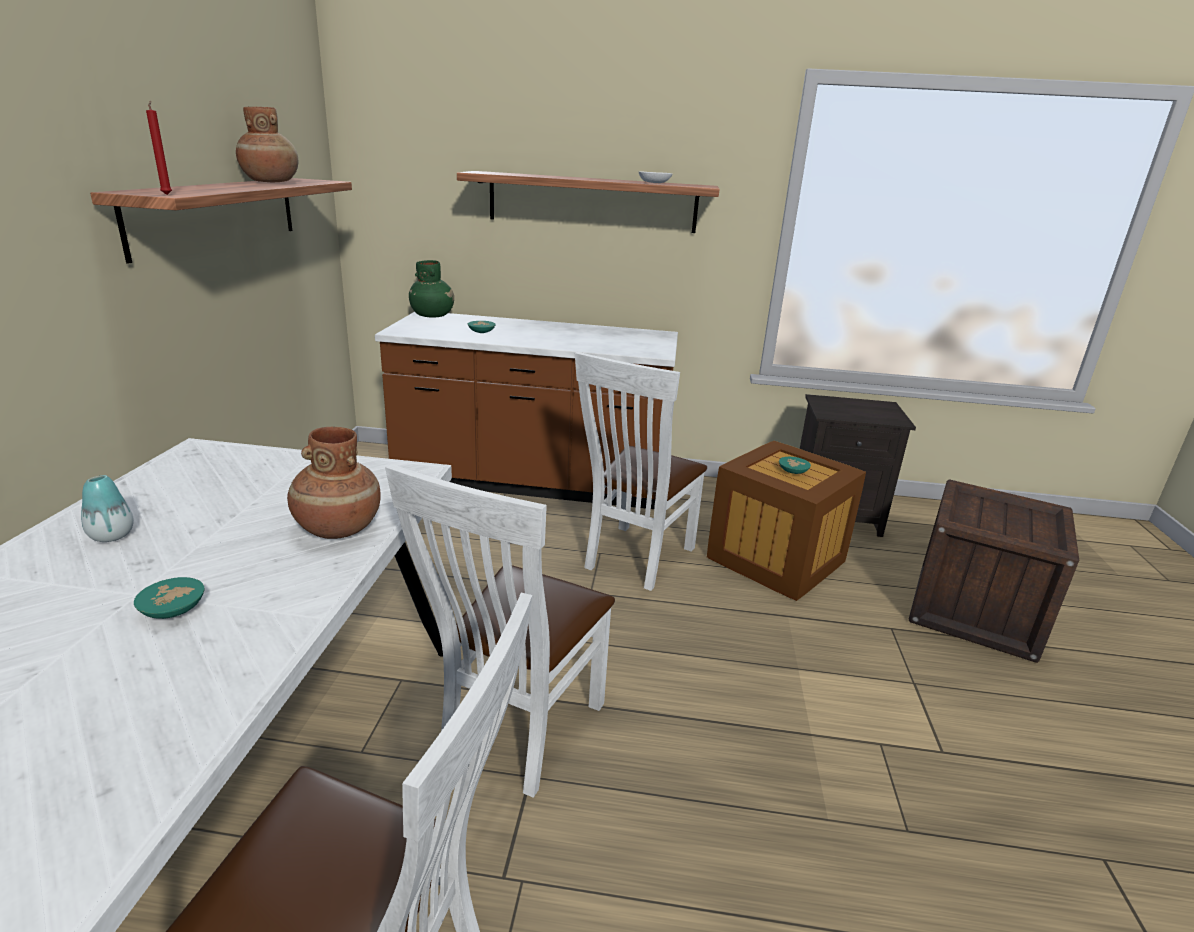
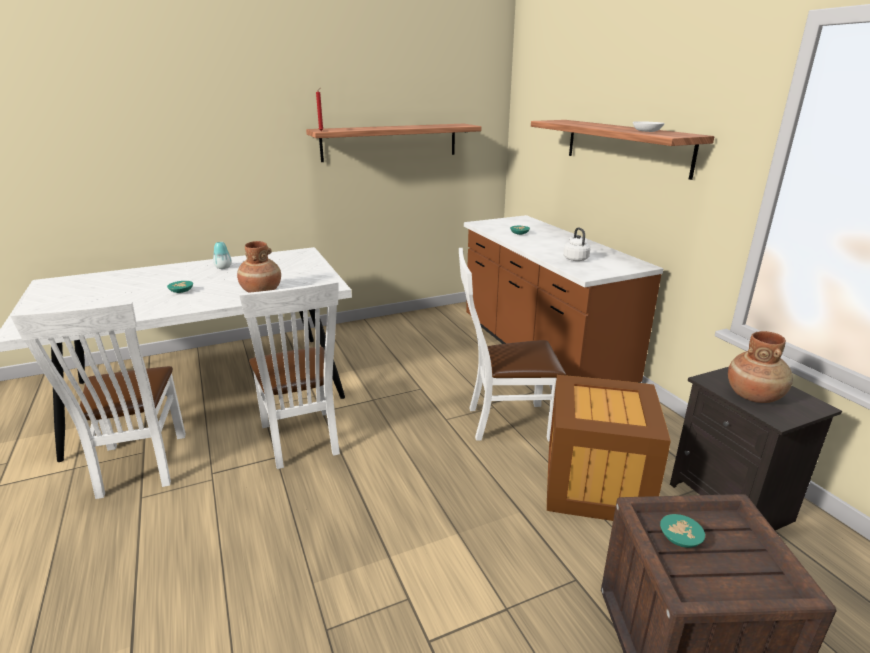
camera: 60 degrees right, 0 degrees up
brown vase [236,107,298,182] -> brown vase moved to [728,331,793,403]
white chair [385,464,615,798] -> white chair turned 105 degrees counterclockwise [239,281,340,469]
green vase [409,260,454,317] -> none
turquoise bowl [779,457,811,474] -> turquoise bowl moved to [660,514,705,548]
none -> white kettle [563,227,590,261]

